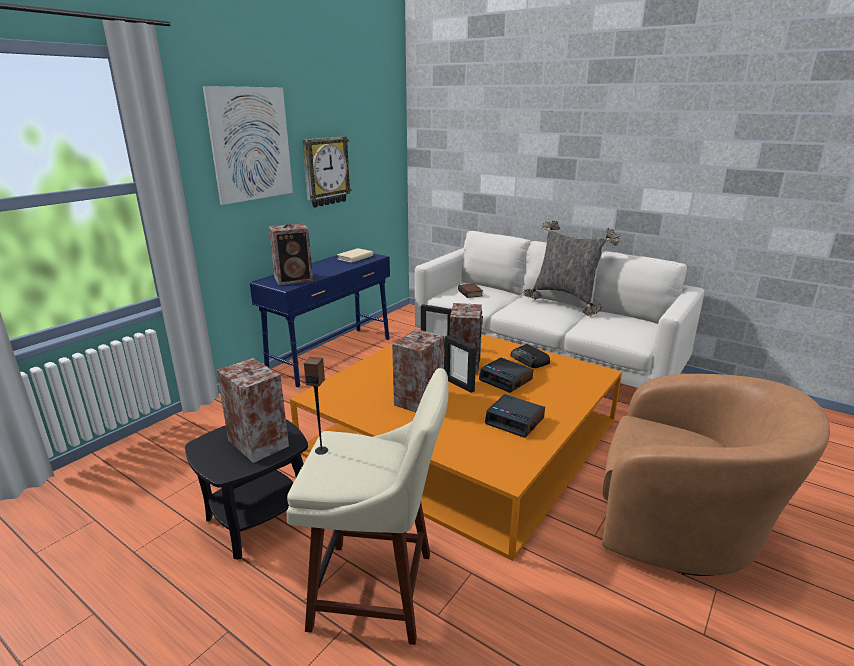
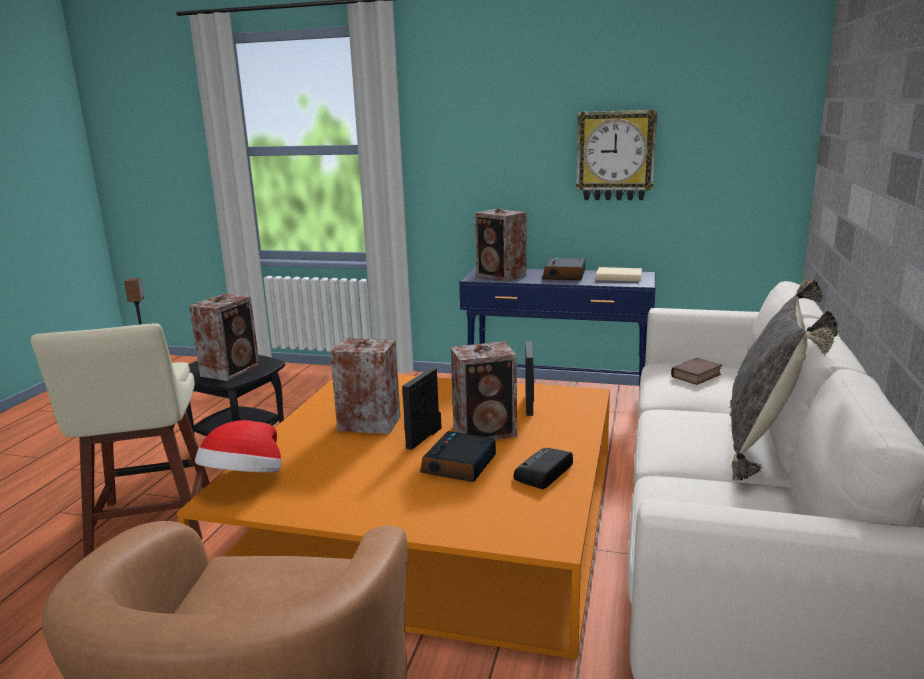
camera: 70 degrees right, 5 degrees down
picture [203,86,293,205] -> none
alarm clock [485,394,545,438] -> alarm clock moved to [543,258,585,280]
none -> hat [195,420,282,472]

